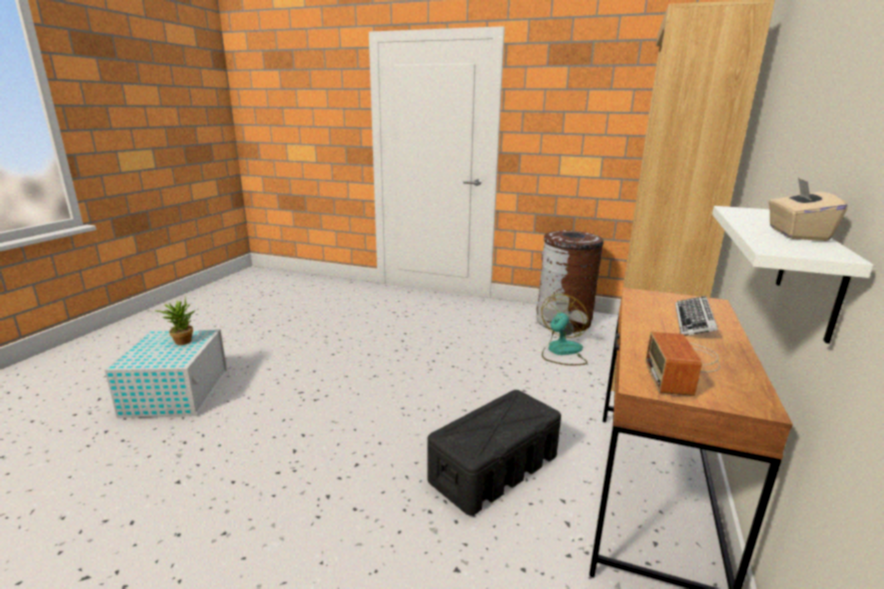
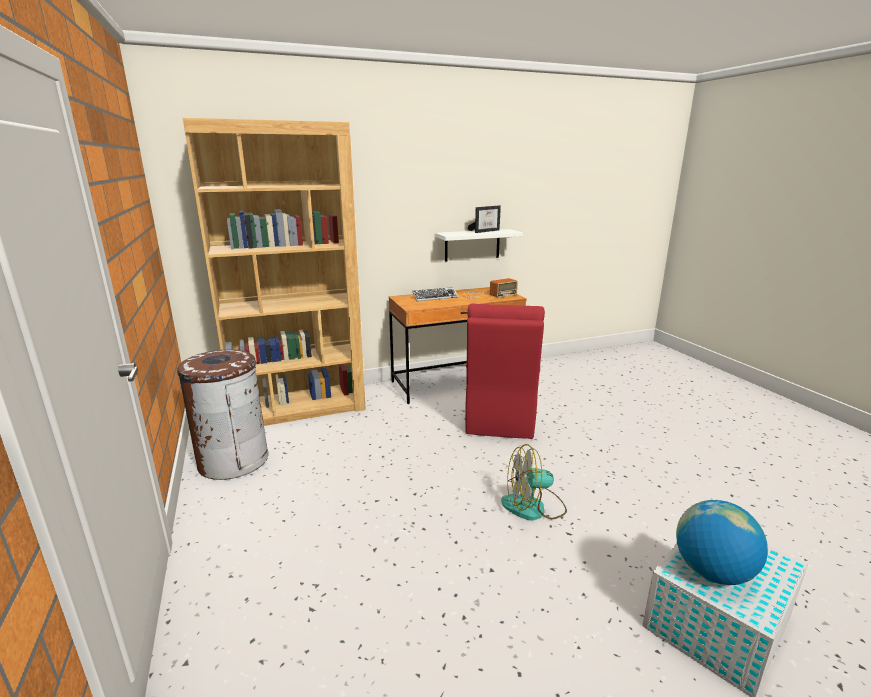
camera: 130 degrees left, 0 degrees up
potted plant [155,298,195,345] -> globe [676,500,768,585]
black storage box [427,390,561,516] -> red chair [465,304,545,439]
fan [541,294,589,365] -> fan moved to [501,444,567,521]
beige tissue box [769,177,848,241] -> picture frame [468,206,501,233]

